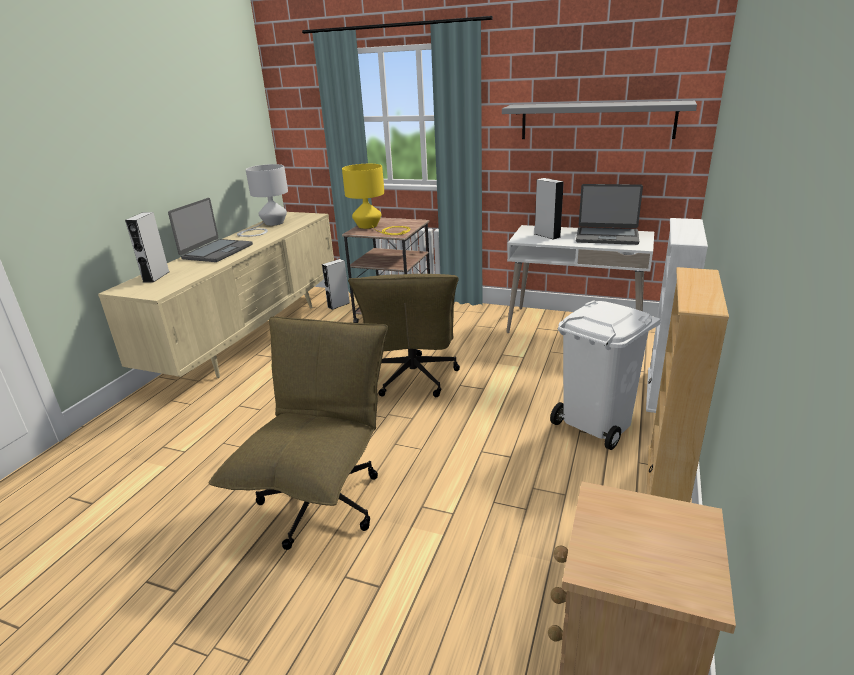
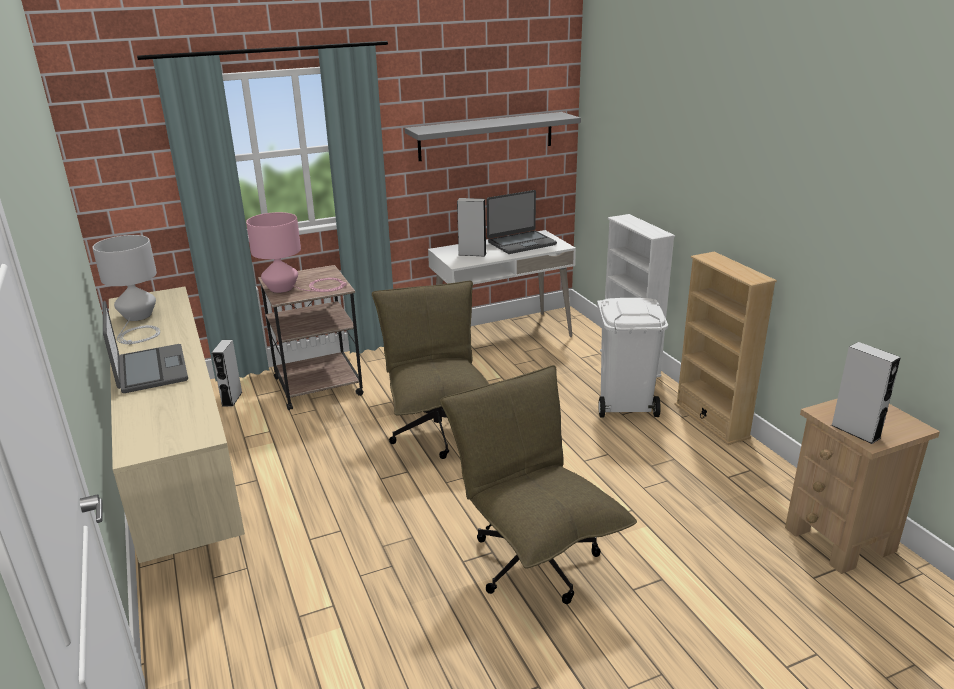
camera: 45 degrees left, 0 degrees up
grey speaker [125,212,169,282] -> grey speaker moved to [831,342,901,444]
yellow table lamp [342,164,410,235] -> pink table lamp [246,212,347,293]
beige office chair [348,274,460,397] -> beige office chair turned 150 degrees counterclockwise [372,281,489,459]

